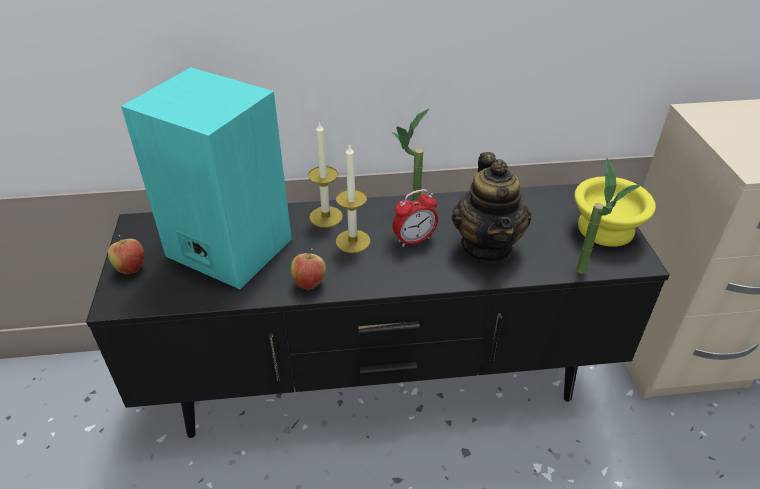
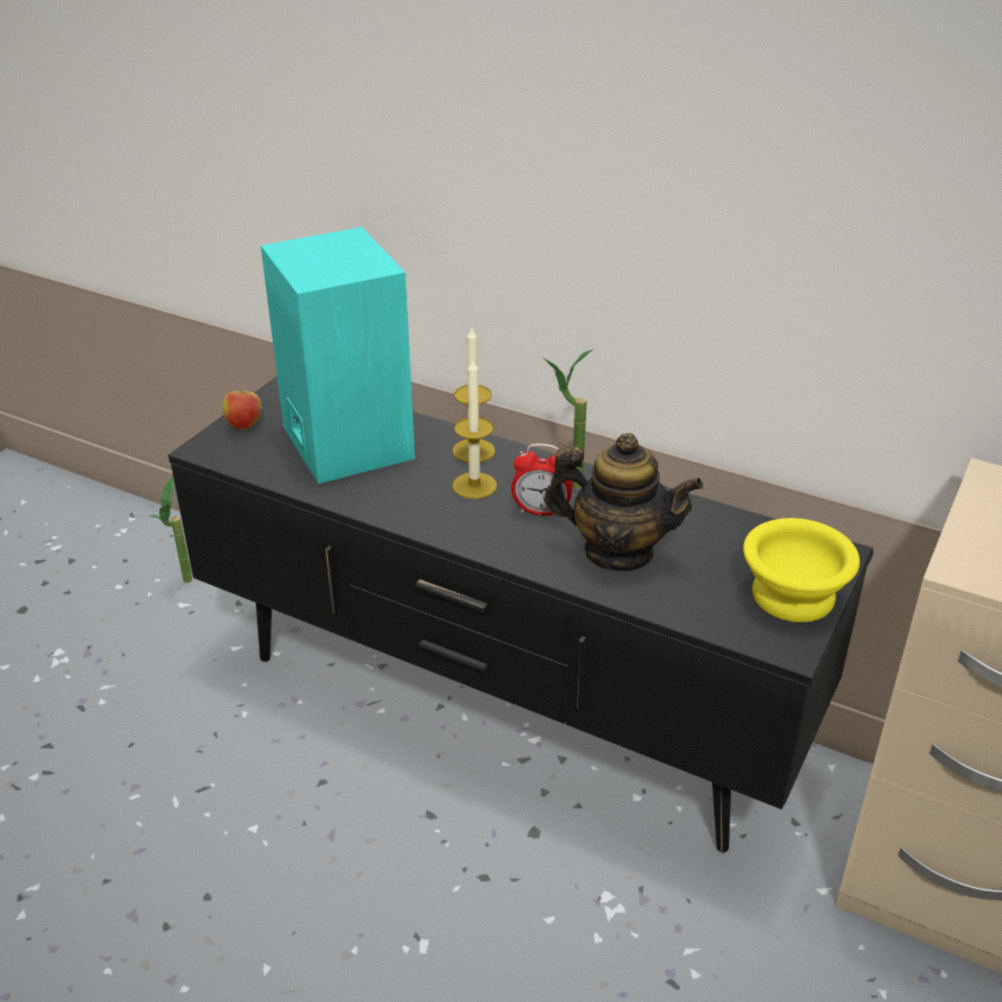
camera: 35 degrees right, 5 degrees down
apple [291,248,326,290] -> none
teapot [452,152,531,263] -> teapot turned 105 degrees counterclockwise [544,433,703,571]
potted plant [576,158,643,274] -> potted plant moved to [150,476,192,583]

